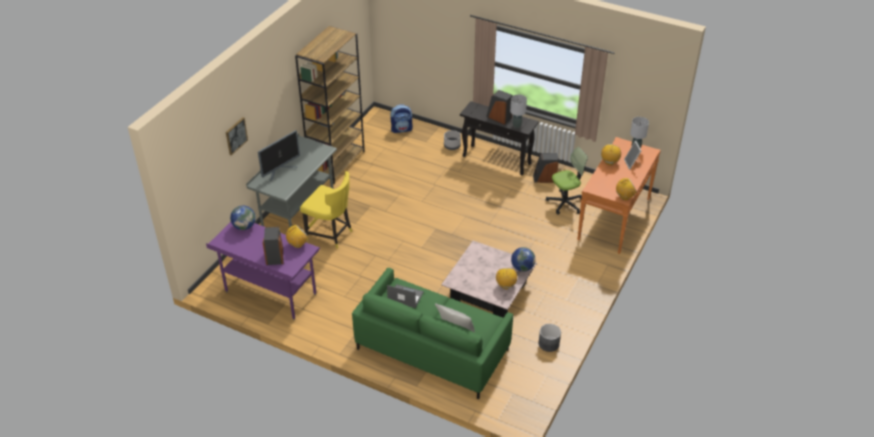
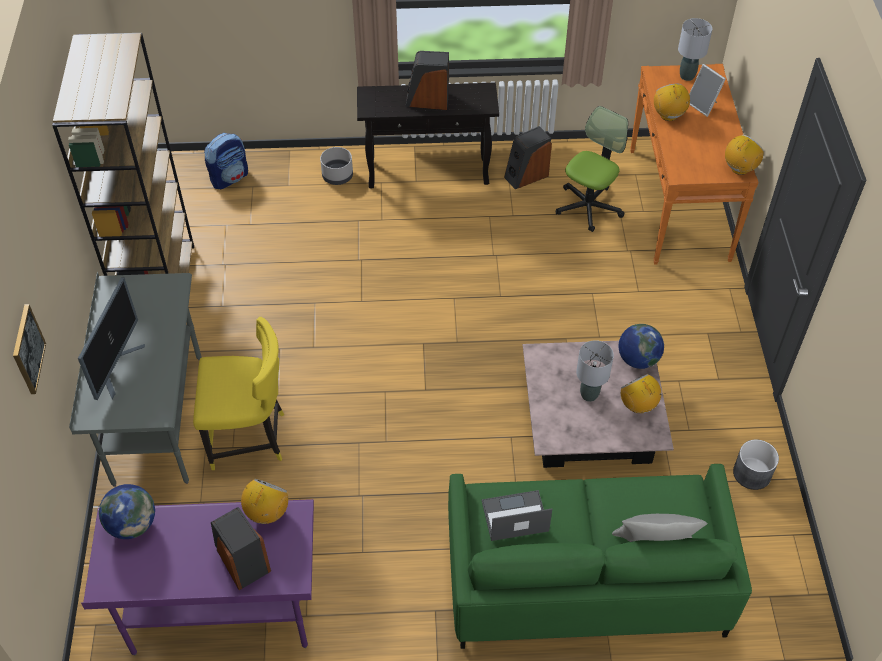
camera: 30 degrees left, 10 degrees up
grey table lamp [510,94,527,128] -> grey table lamp moved to [576,340,614,402]

